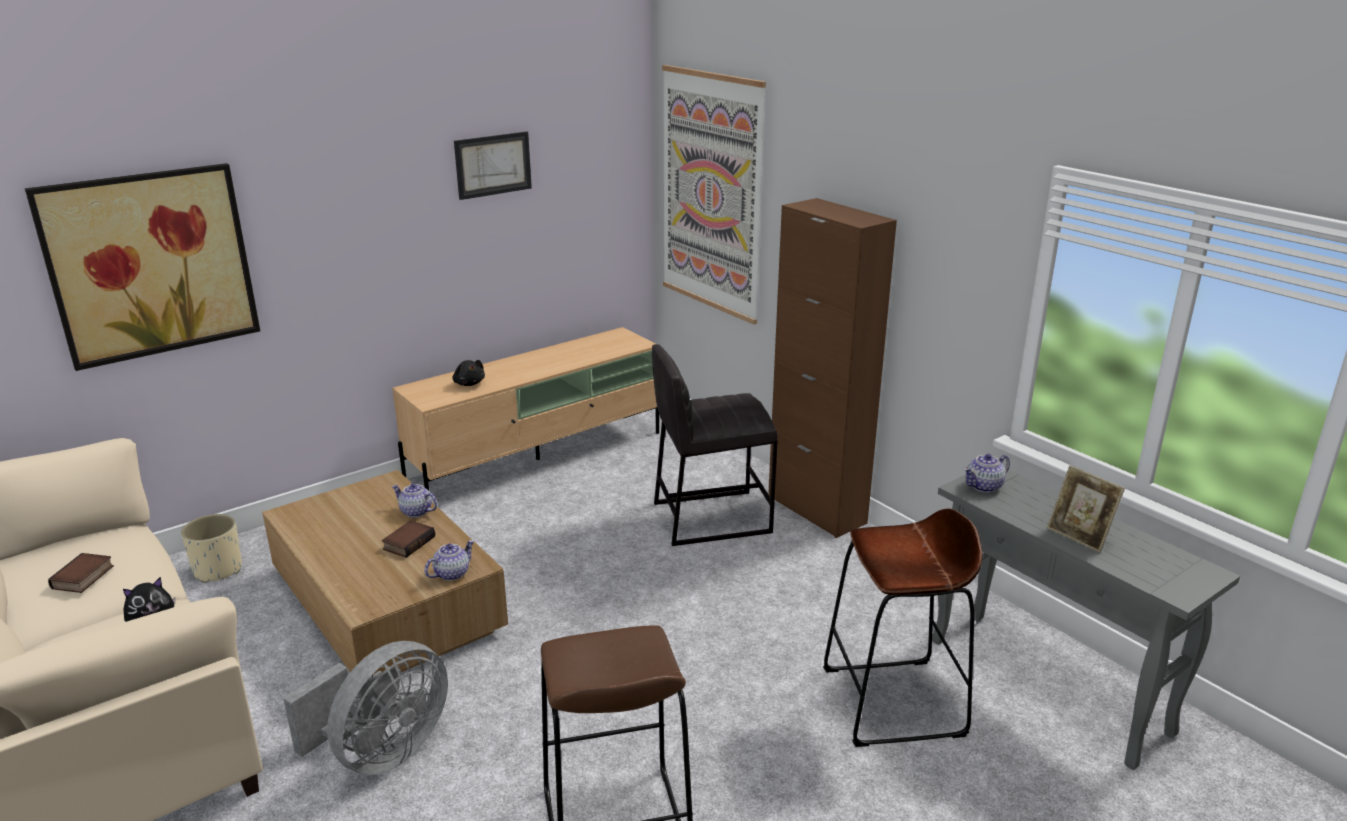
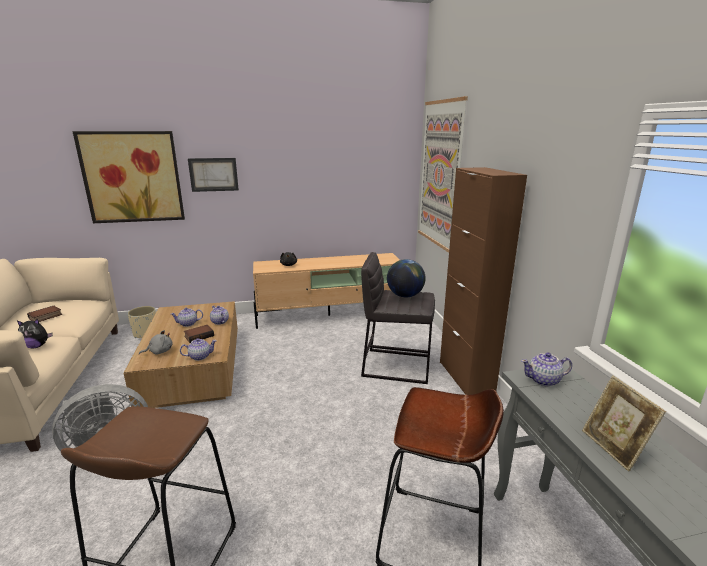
camera: 25 degrees right, 5 degrees down
picture [454,131,532,200] -> picture moved to [188,158,239,192]
none -> grey plush toy [139,330,173,355]
none -> teapot [171,308,203,327]
none -> globe [387,259,426,297]

